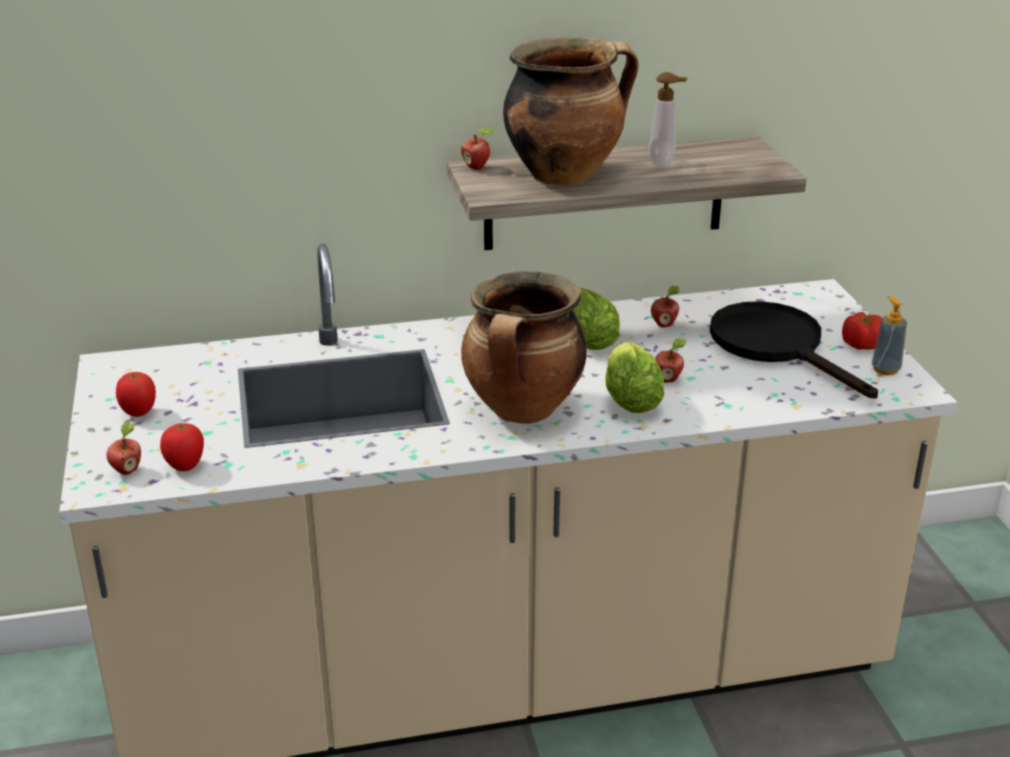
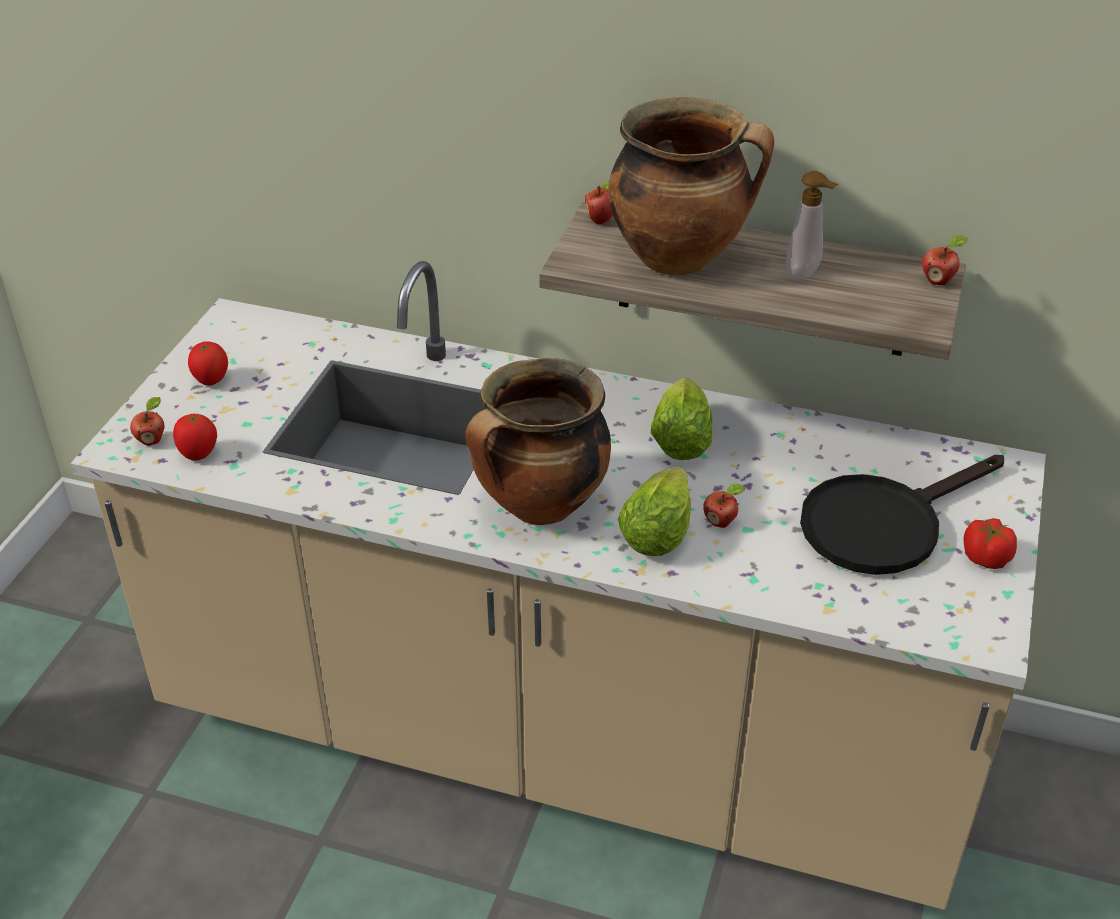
camera: 30 degrees right, 10 degrees up
apple [651,286,680,327] -> apple moved to [922,235,968,285]
black frying pan [710,301,878,398] -> black frying pan turned 120 degrees counterclockwise [800,455,1004,575]
soap dispenser [872,295,907,375] -> none

